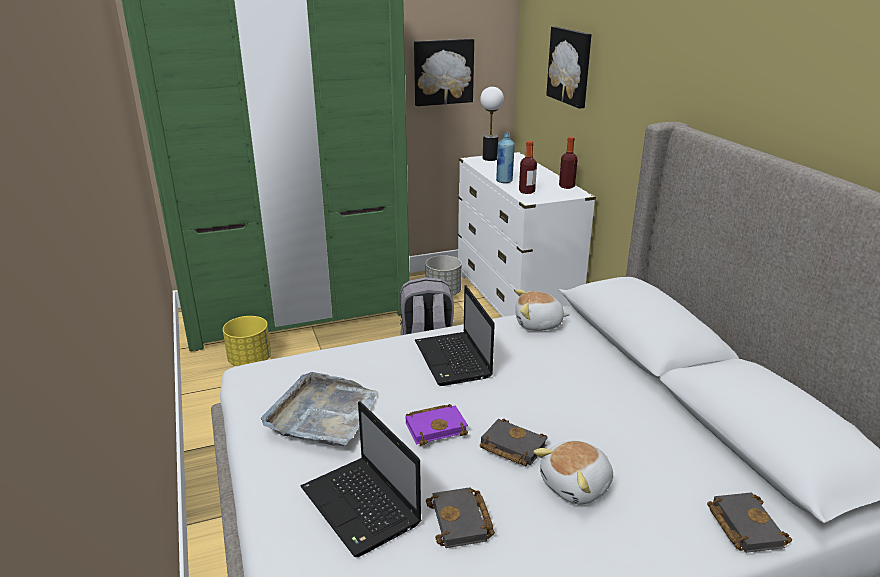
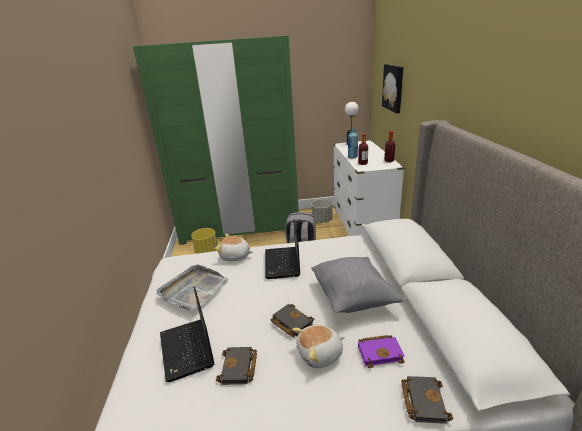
camera: 15 degrees right, 0 degrees up
purple book [406,404,468,446] -> purple book moved to [358,335,405,368]
picture [414,39,474,106] -> none
plush toy [515,289,570,331] -> plush toy moved to [215,234,253,261]
none -> grey pillow [311,257,404,313]

